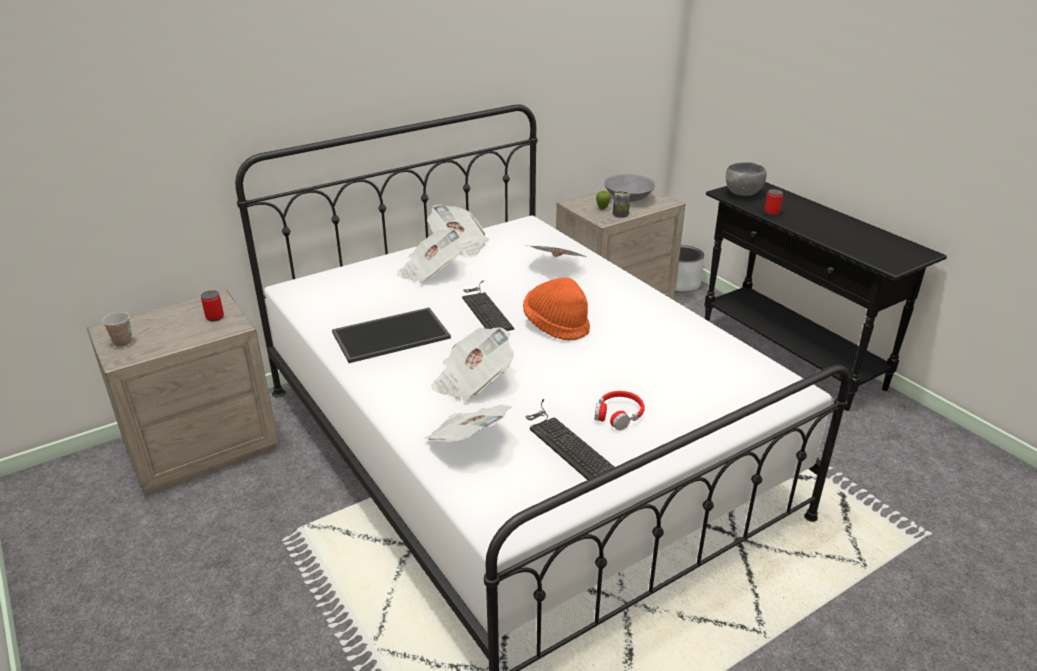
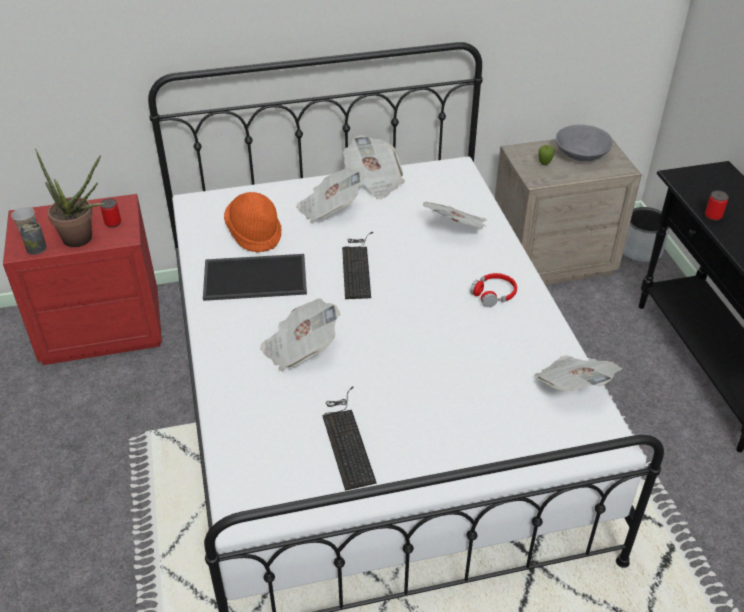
camera: 20 degrees right, 10 degrees up
beige nightstand [87,291,279,495] -> red nightstand [3,194,162,365]
newspaper [424,405,513,442] -> newspaper moved to [535,355,622,391]
orange hat [523,277,590,340] -> orange hat moved to [224,192,282,253]
red headphones [595,391,645,431] -> red headphones moved to [470,273,517,307]
can [613,191,630,218] -> can moved to [20,222,47,255]
grey bowl [726,162,767,196] -> none
none -> potted plant [35,149,104,247]

